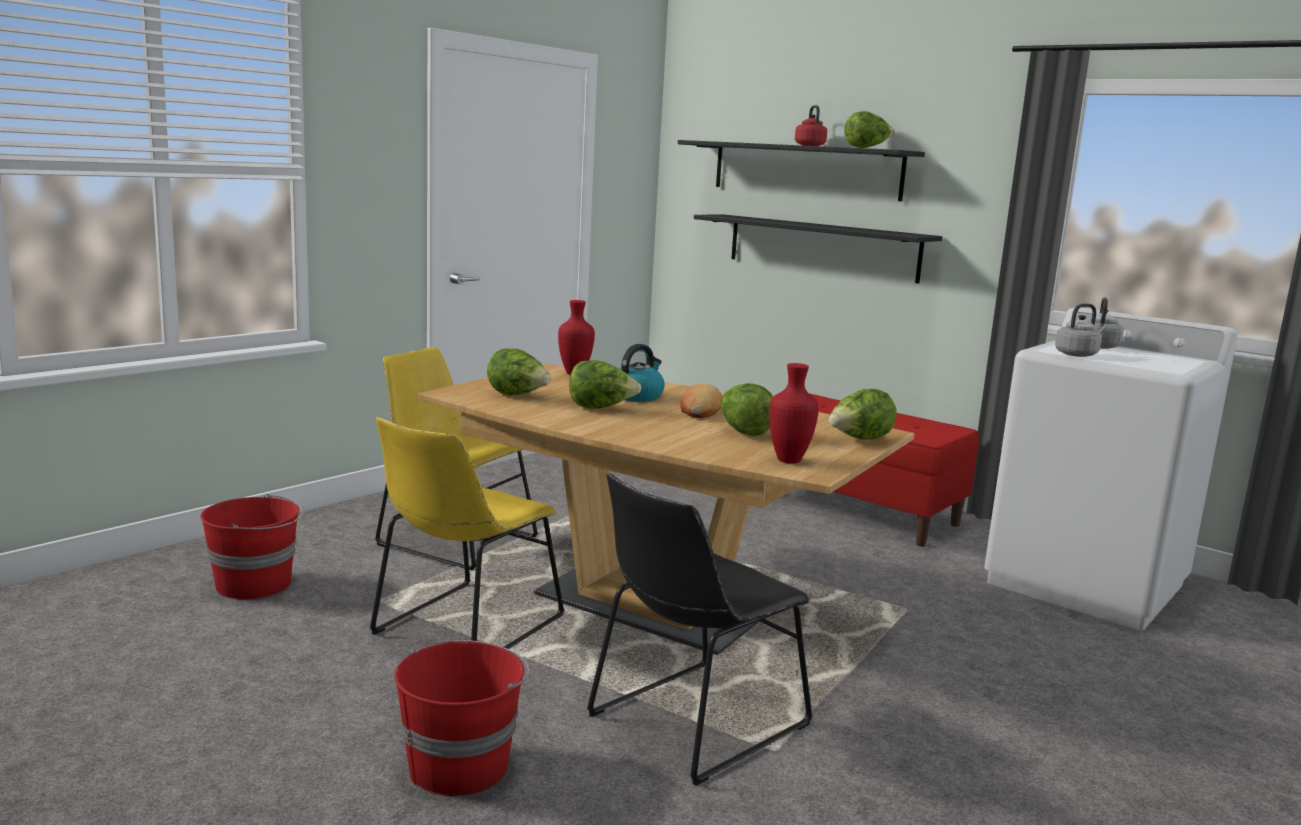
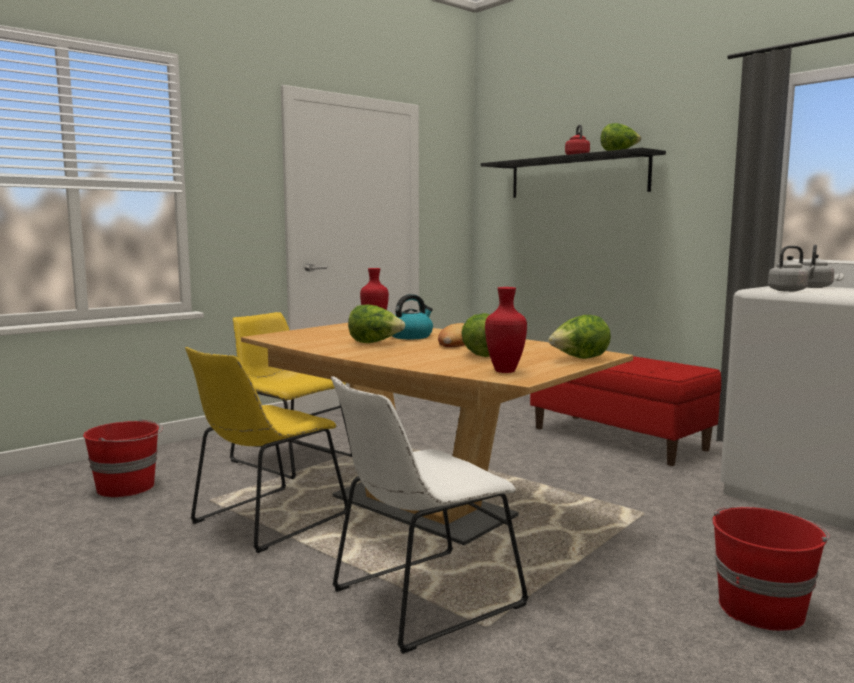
camera: 10 degrees right, 5 degrees down
red bucket [394,640,530,796] -> red bucket moved to [712,507,830,631]
lettuce [487,348,551,395] -> none
black chair [587,473,813,786] -> white chair [331,376,529,654]
black shelf [694,214,942,284] -> none

